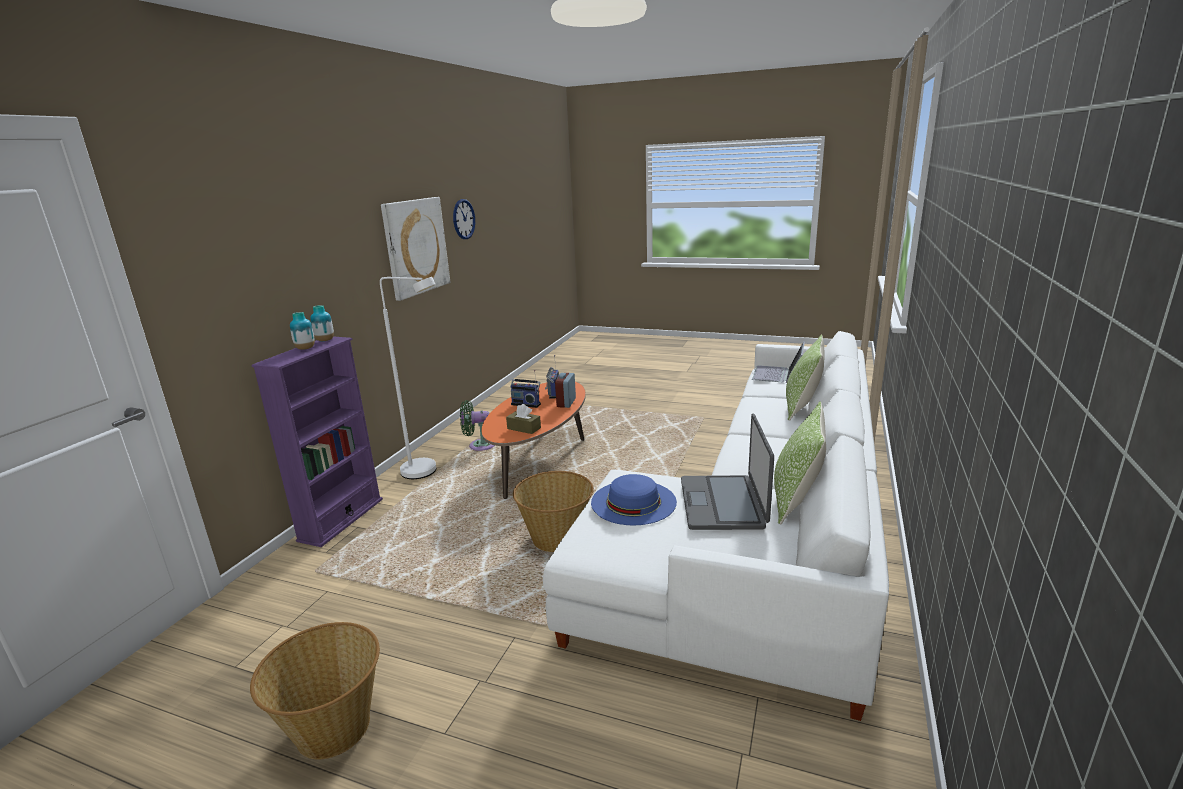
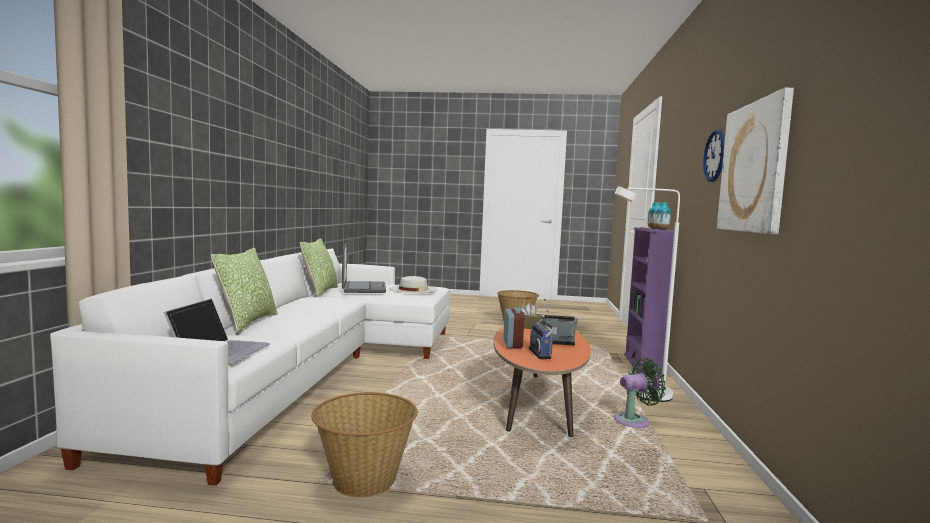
camera: 165 degrees right, 15 degrees down
wall clock [453,199,475,239] -> wall clock moved to [703,130,725,182]
basket [513,471,594,552] -> basket moved to [311,392,417,498]
blue hat [591,474,677,525] -> white hat [390,276,437,293]

